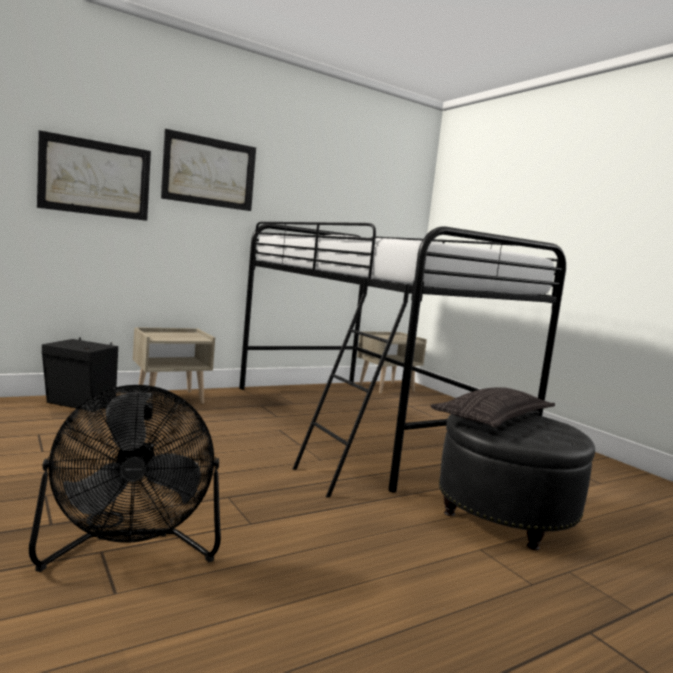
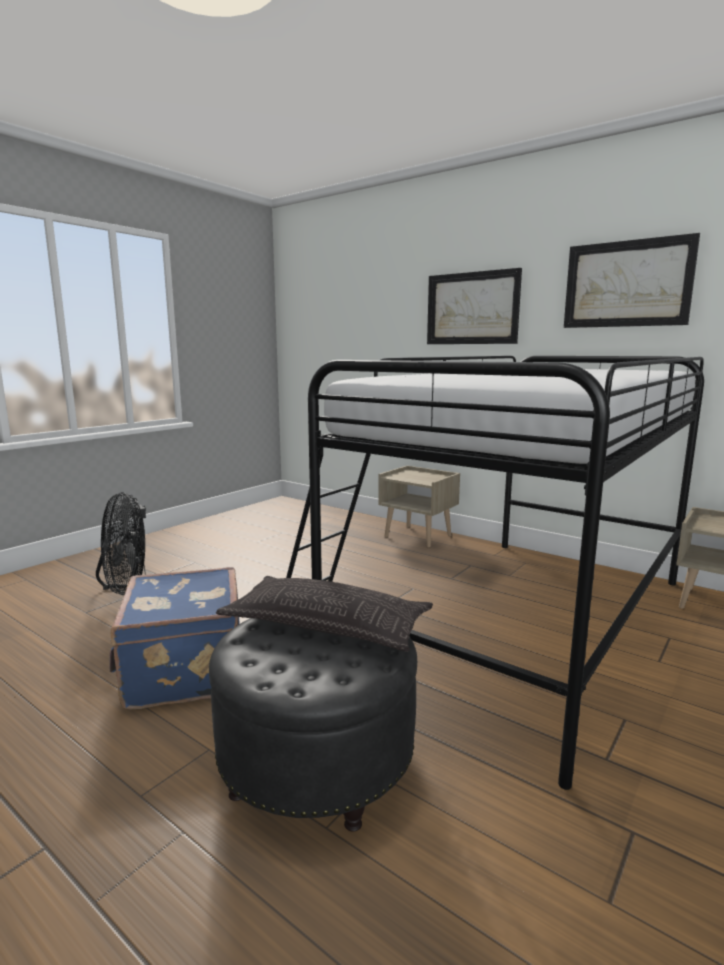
camera: 70 degrees right, 5 degrees up
picture [37,130,151,221] -> picture moved to [564,233,700,328]
black speaker [42,337,118,412] -> none
none -> blue suitcase [109,567,240,709]

